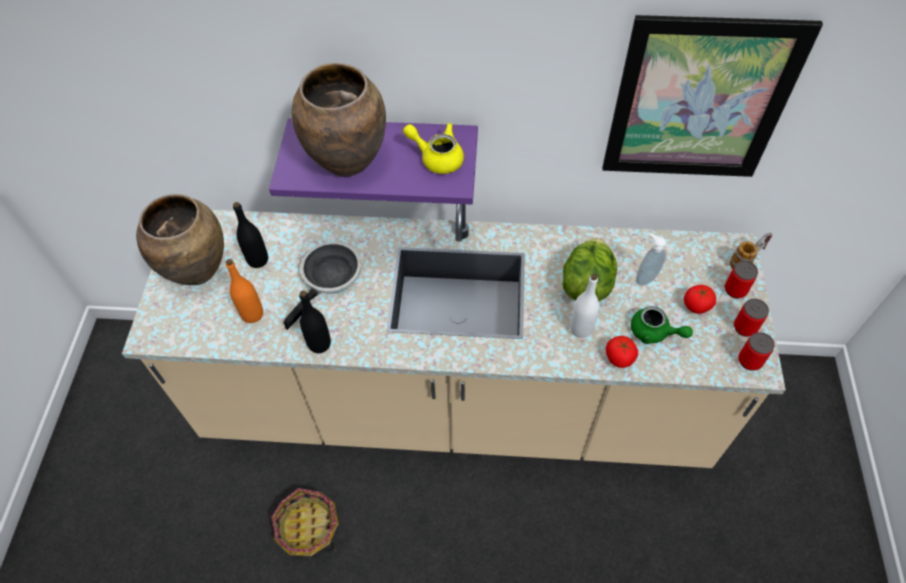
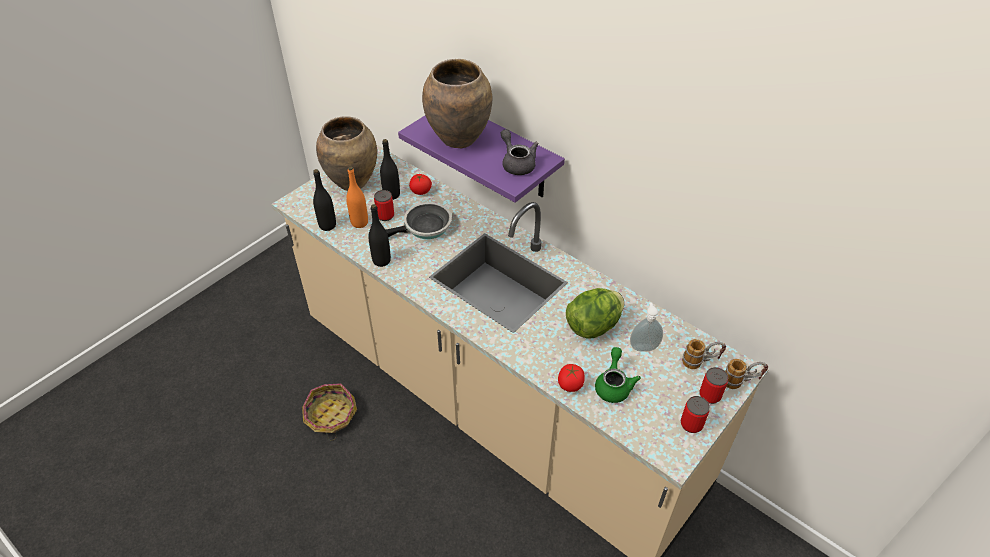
camera: 35 degrees right, 10 degrees down
yellow teapot [403,123,464,174] -> grey teapot [501,129,539,175]
white bottle [570,274,599,338] -> none
picture [602,15,823,177] -> none
green teapot [631,306,693,344] -> green teapot turned 150 degrees counterclockwise [595,347,641,403]
tomato [684,285,716,314] -> tomato moved to [409,174,432,195]
can [738,332,775,371] -> can moved to [374,190,394,221]
none -> black bottle [313,169,336,231]
none -> mug [682,339,726,369]

